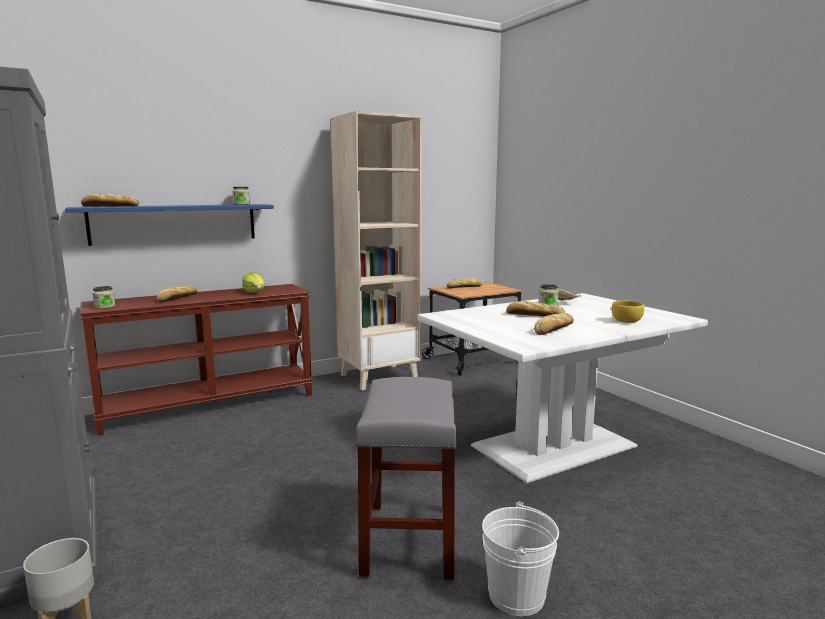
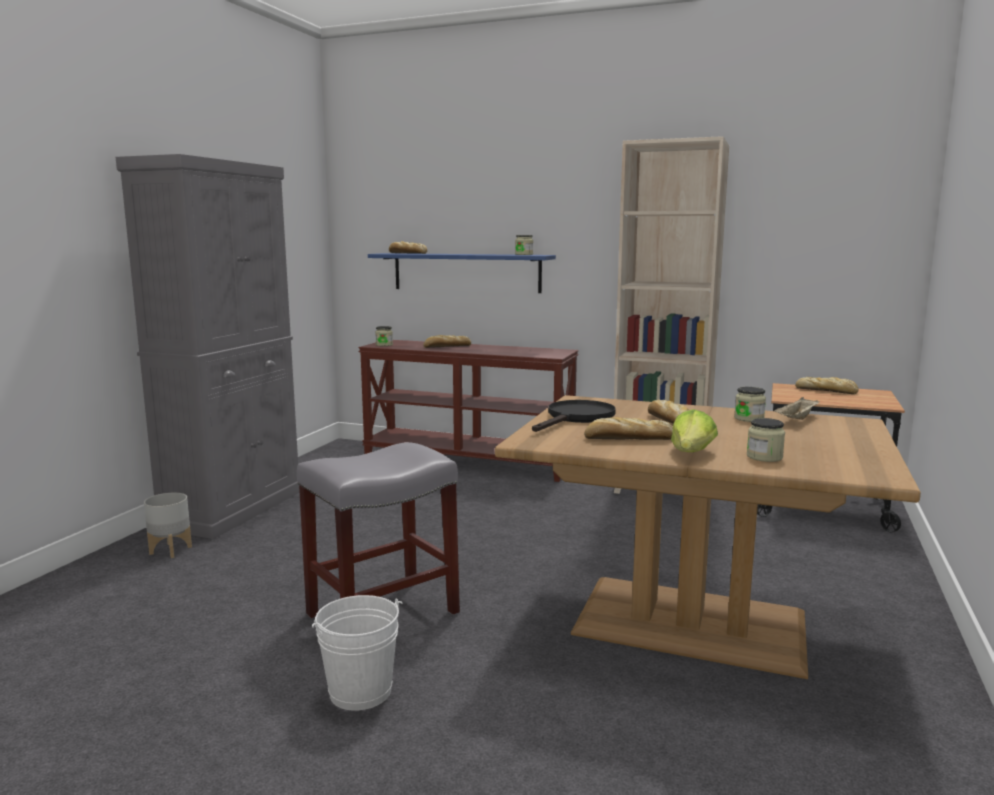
camera: 50 degrees right, 0 degrees up
lettuce [242,272,265,293] -> lettuce moved to [671,409,718,452]
white dining table [418,293,708,483] -> brown dining table [495,395,921,679]
yellow bowl [611,300,644,323] -> jar [747,418,785,462]
none -> black frying pan [532,400,616,432]

